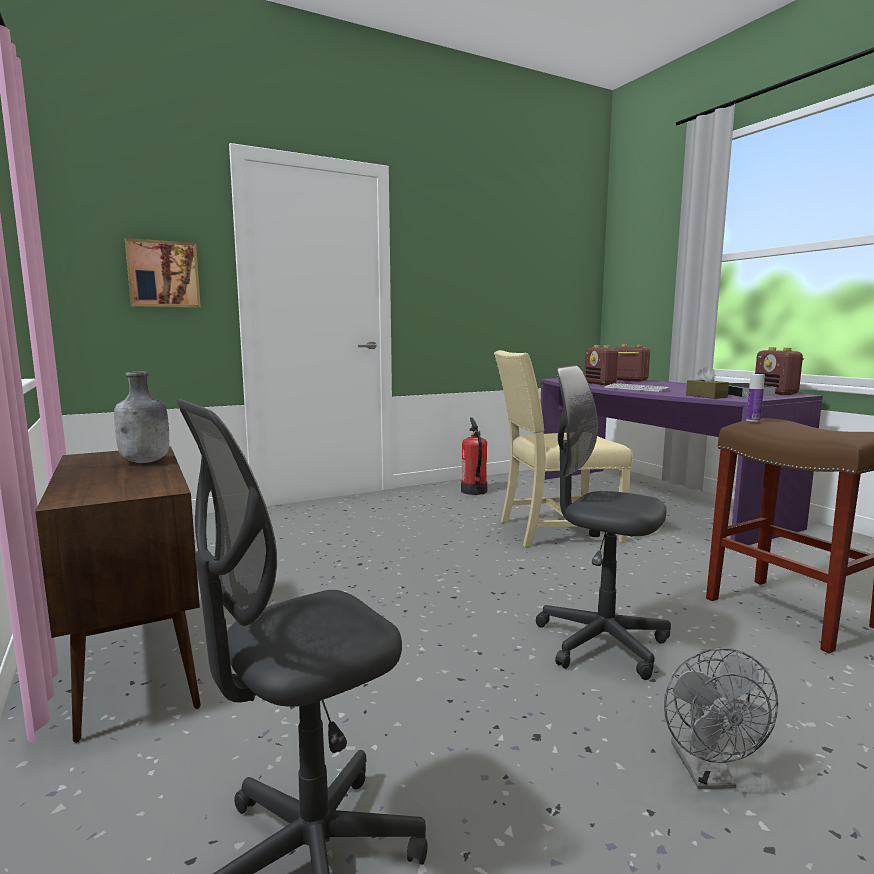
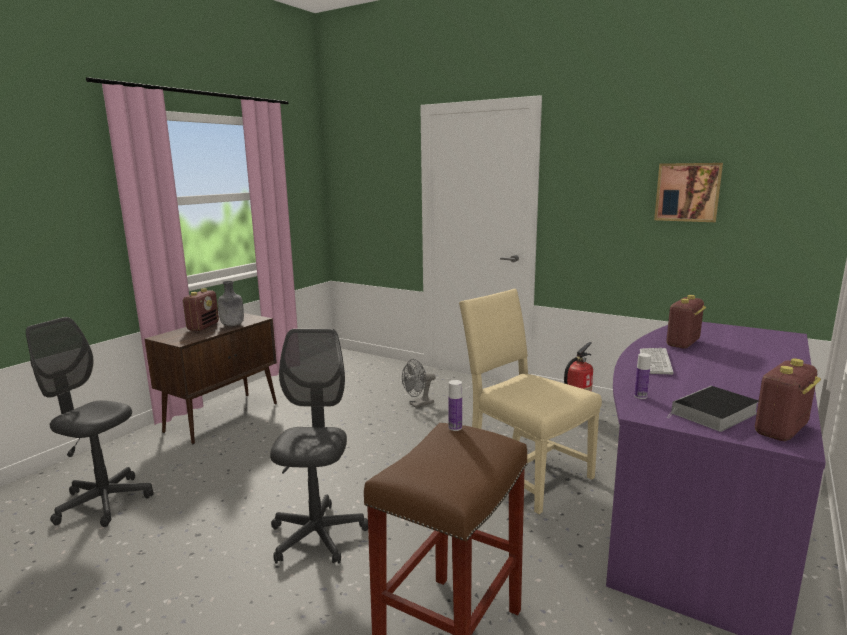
camera: 60 degrees right, 5 degrees up
picture [125,238,201,308] -> picture moved to [654,163,723,222]
radio [615,344,650,382] -> radio moved to [183,288,219,331]
grey fan [664,648,778,789] -> grey fan moved to [402,359,436,408]
brown tissue box [686,366,729,399] -> bottle [634,353,651,399]

